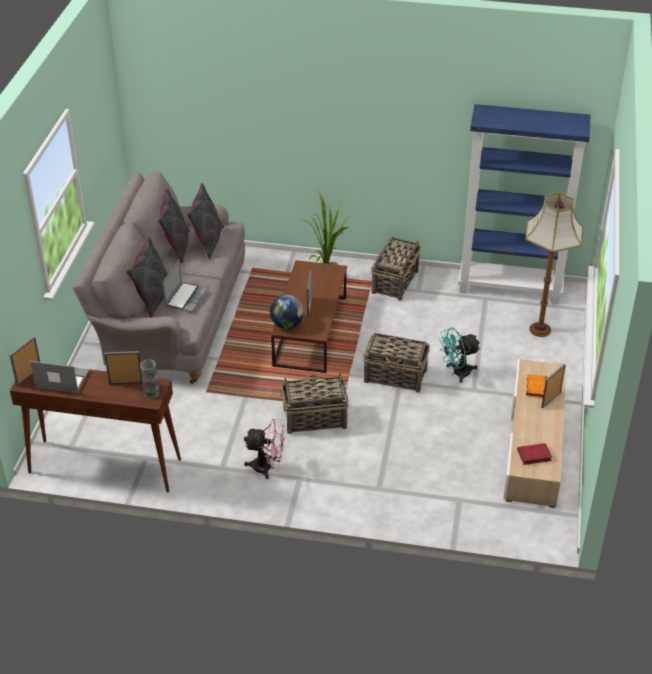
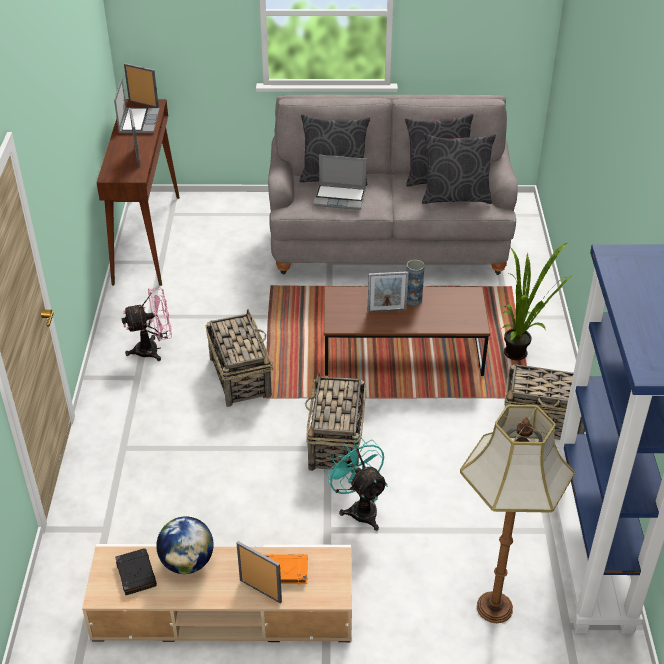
camera: 80 degrees right, 0 degrees up
vase [140,359,159,399] -> vase moved to [406,260,425,305]
pink fan [244,419,285,479] -> pink fan turned 105 degrees counterclockwise [122,287,172,361]
globe [270,295,304,329] -> globe moved to [156,516,214,574]
red book [517,443,552,465] -> black book [115,548,157,595]

